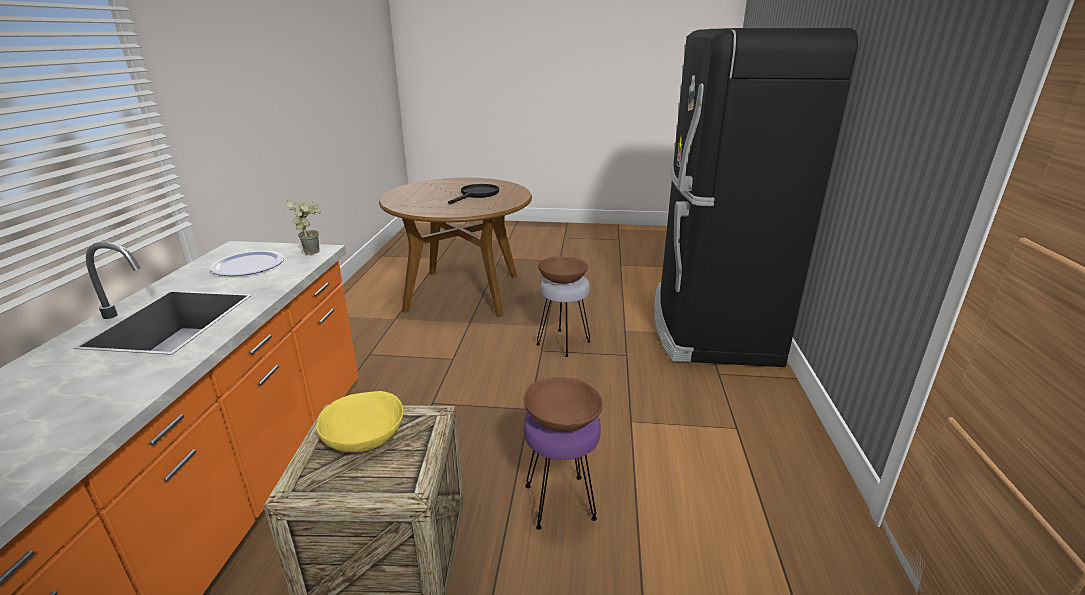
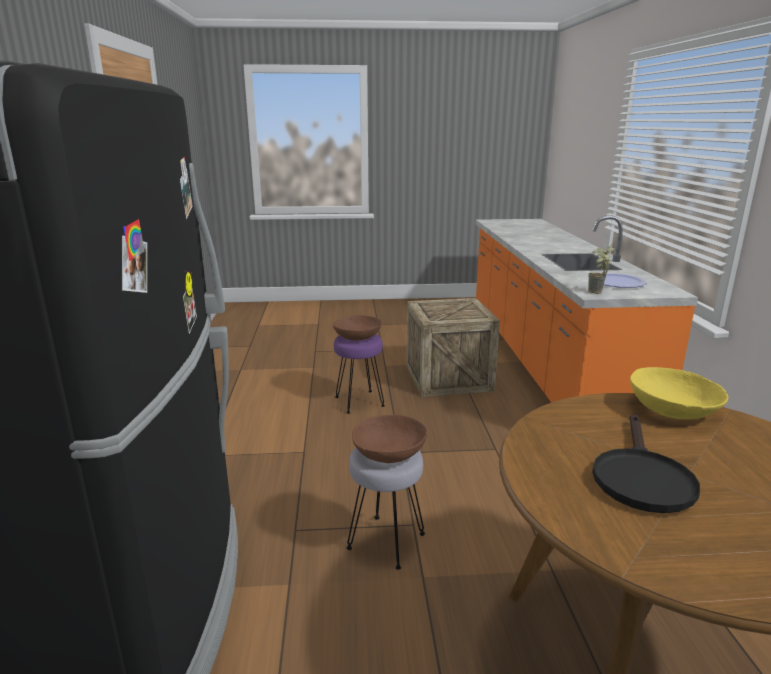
camera: 170 degrees right, 5 degrees down
yellow bowl [316,391,404,452] -> yellow bowl moved to [630,367,728,419]

